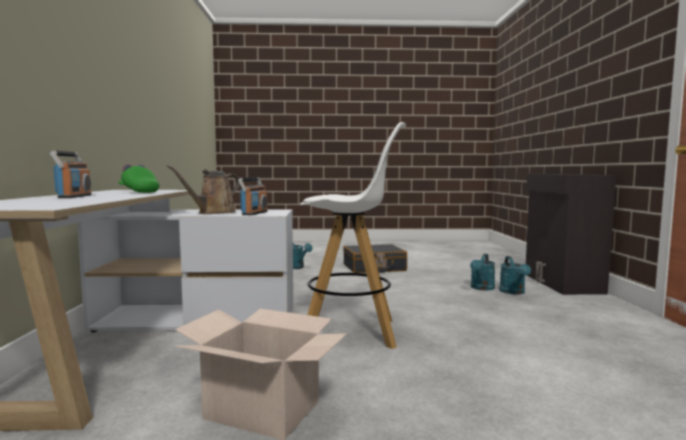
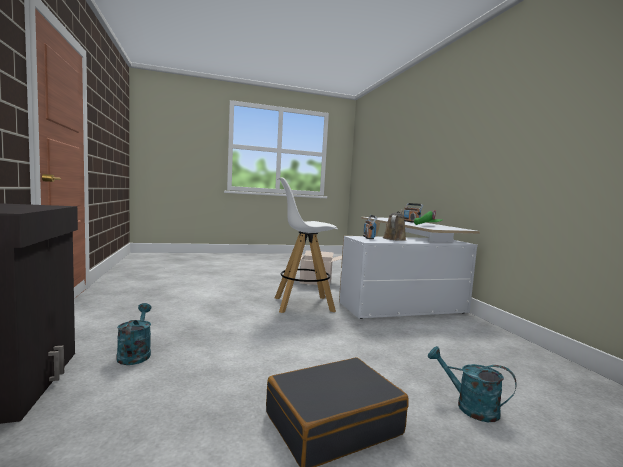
camera: 165 degrees right, 0 degrees up
turquoise watering can [470,254,495,290] -> none

